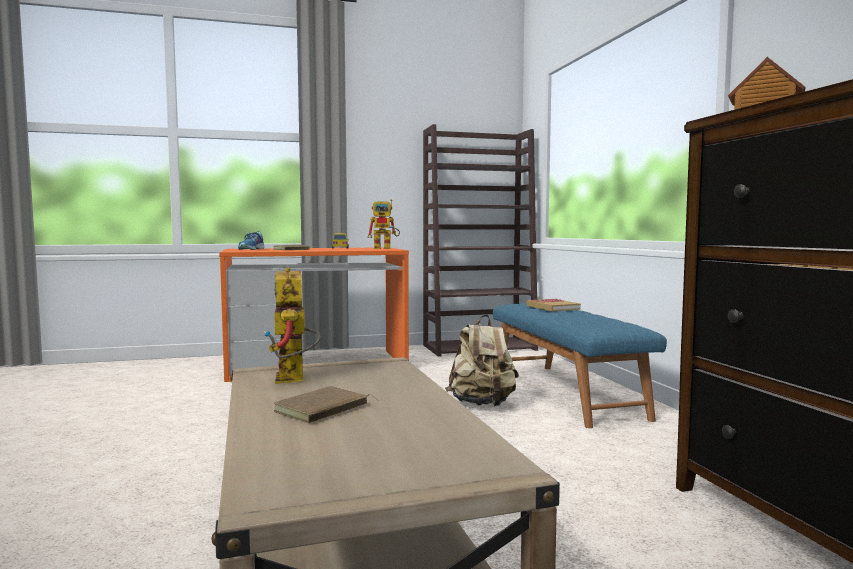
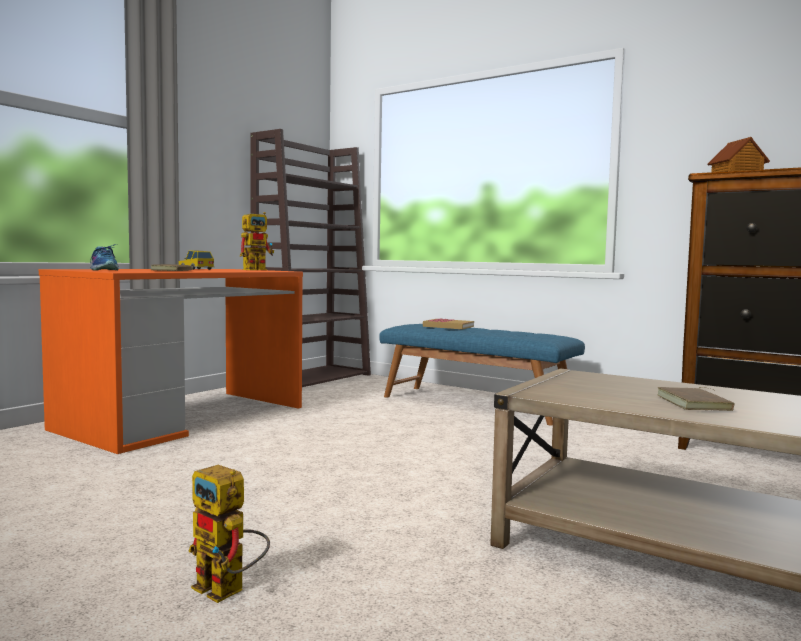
camera: 40 degrees left, 0 degrees up
toy robot [264,267,321,384] -> toy robot moved to [188,465,270,603]
beige backpack [445,315,519,406] -> none

